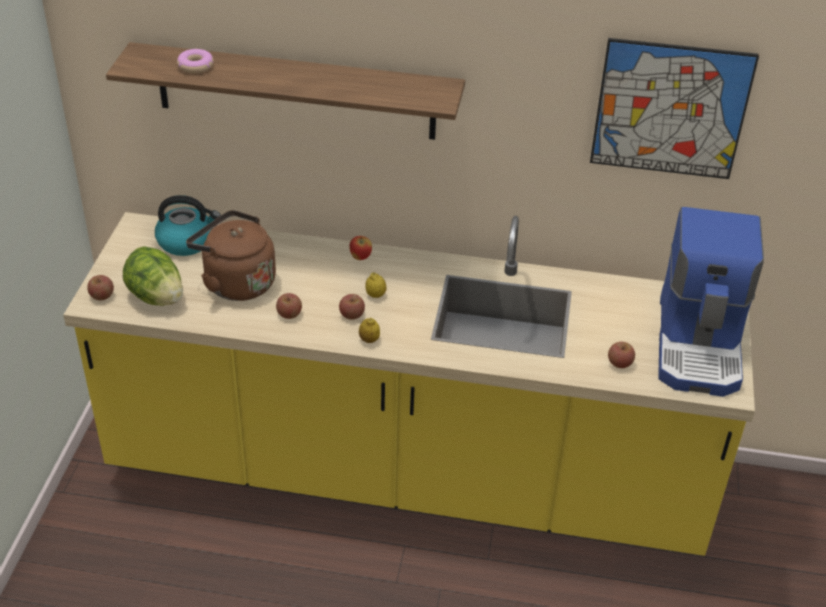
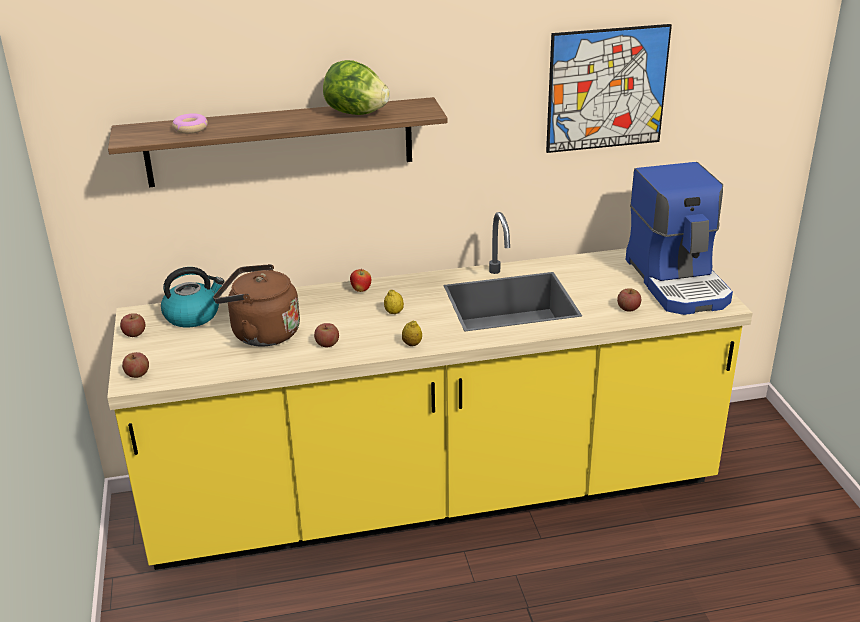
camera: 20 degrees left, 10 degrees down
lettuce [123,246,183,306] -> lettuce moved to [323,60,390,115]
apple [339,294,365,320] -> apple moved to [120,313,145,337]

